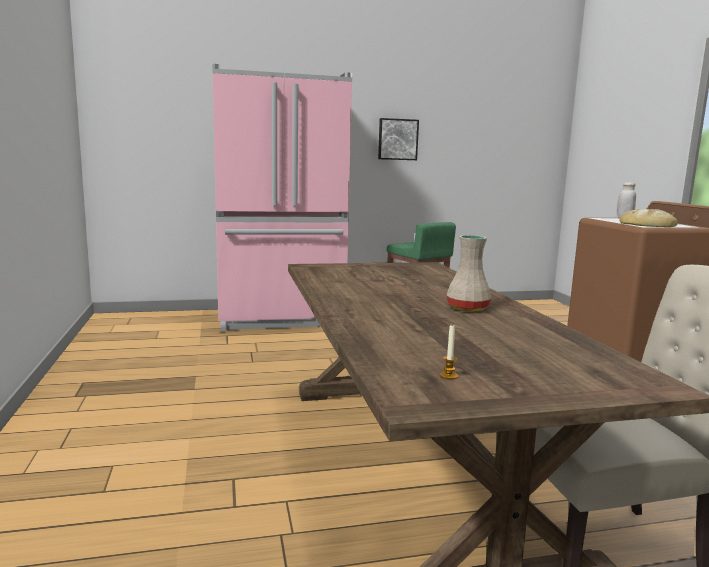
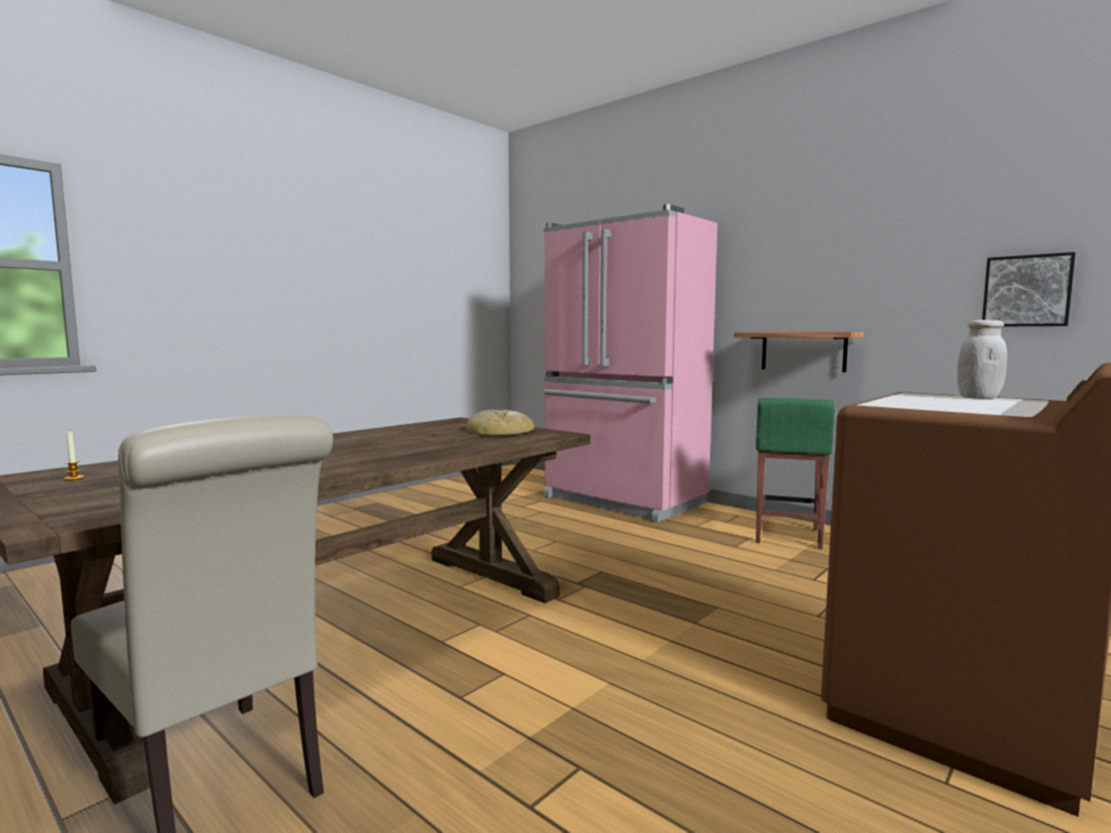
camera: 55 degrees right, 5 degrees down
picture [378,118,419,160] -> picture moved to [982,252,1076,326]
beige vase [447,235,492,311] -> none
bread [619,209,678,227] -> bread moved to [467,410,534,435]
none -> shelf [734,332,864,372]

